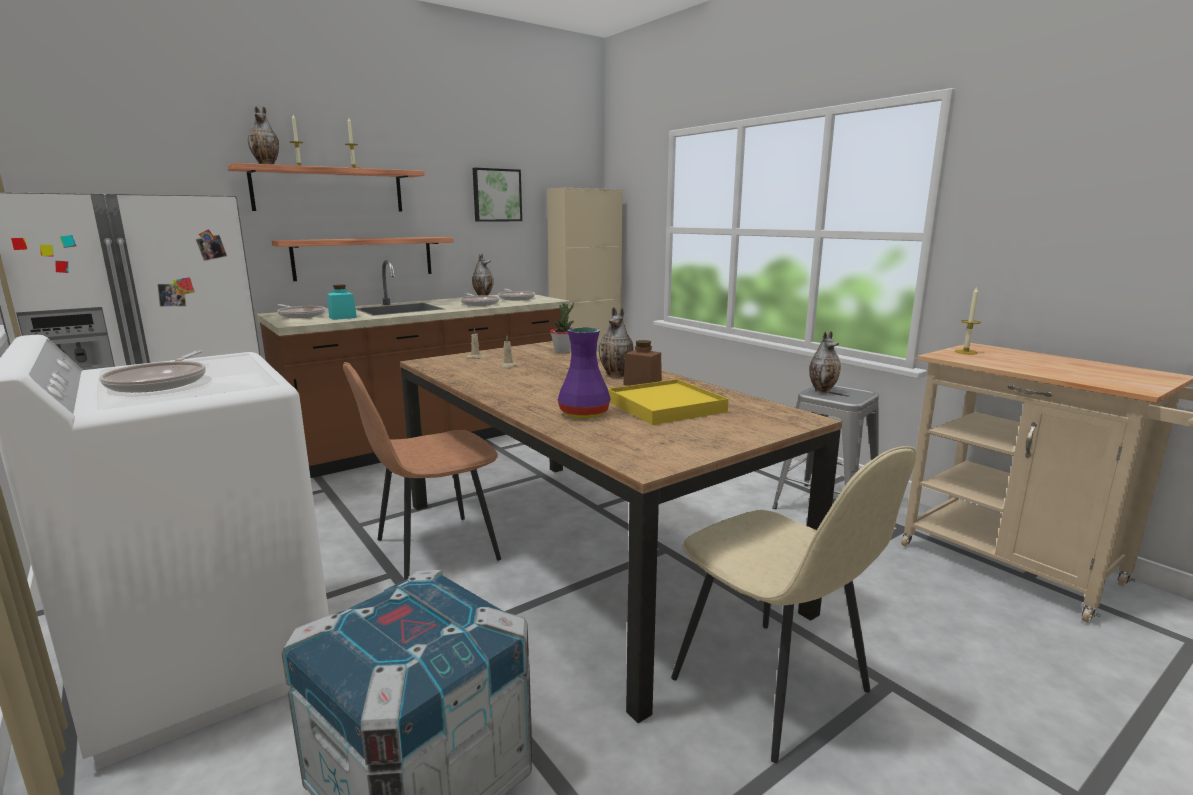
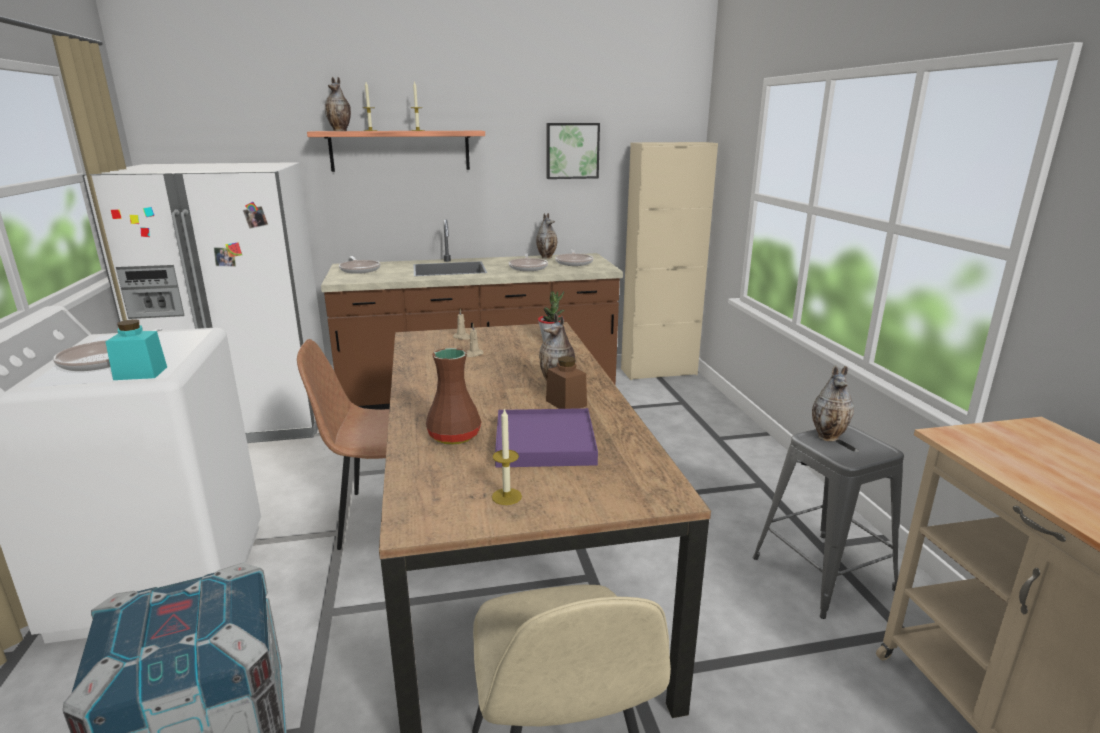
camera: 25 degrees right, 5 degrees up
shelf [271,237,454,281] -> none
turquoise jar [327,285,357,320] -> turquoise jar moved to [106,319,167,380]
purple vase [558,327,611,418] -> brown vase [426,348,481,445]
yellow tray [608,379,729,425] -> purple tray [495,408,598,468]
candle [955,287,981,354] -> candle moved to [492,408,522,505]

